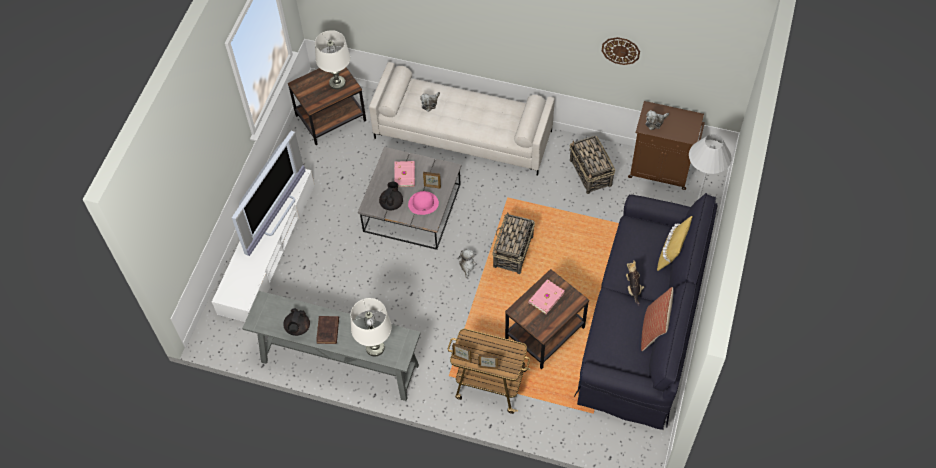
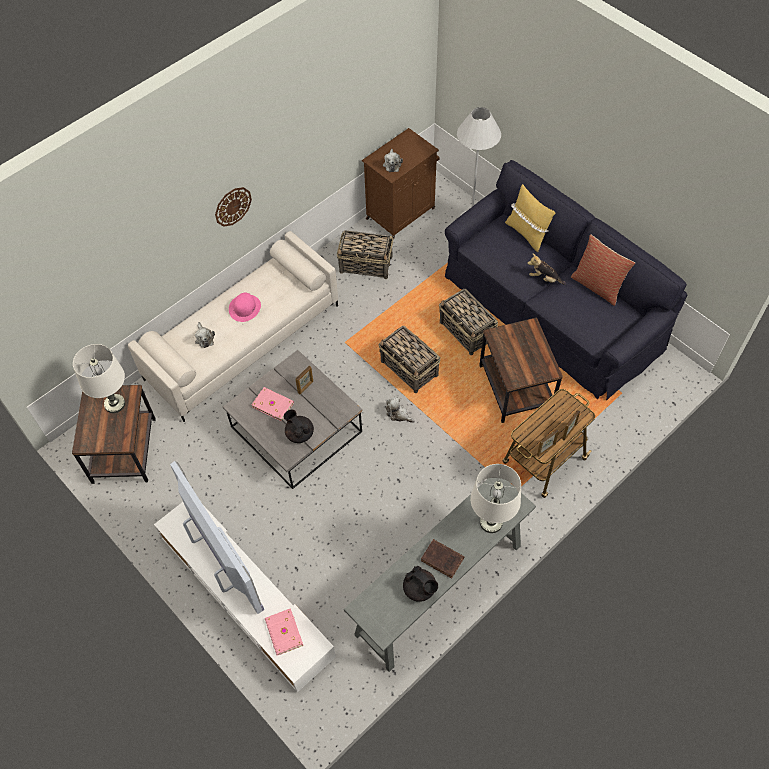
camera: 60 degrees left, 0 degrees up
pink hat [408,191,439,215] -> pink hat moved to [229,293,261,322]
pink book [528,279,565,314] -> pink book moved to [265,608,304,656]
wall clock [602,37,640,65] -> wall clock moved to [215,187,252,227]
none -> basket [439,289,498,355]

